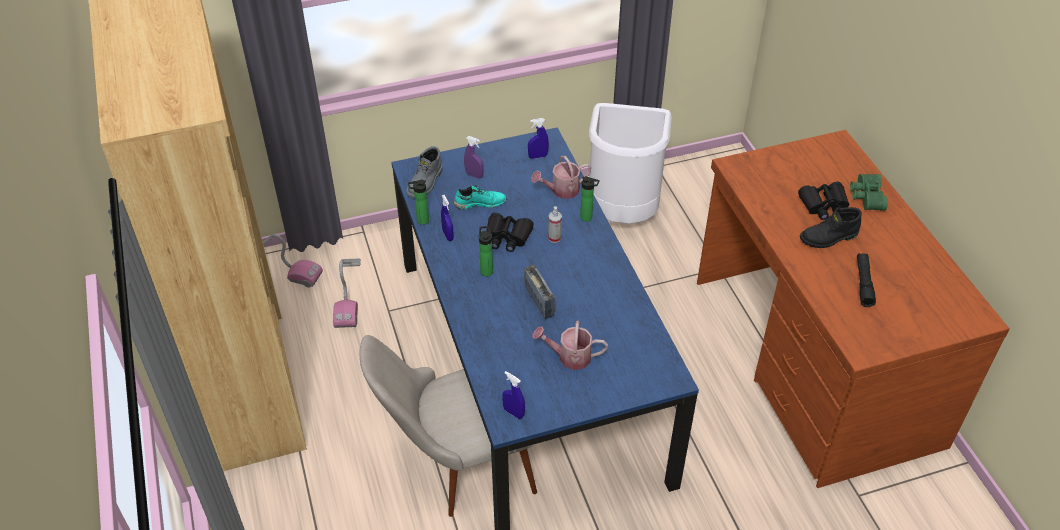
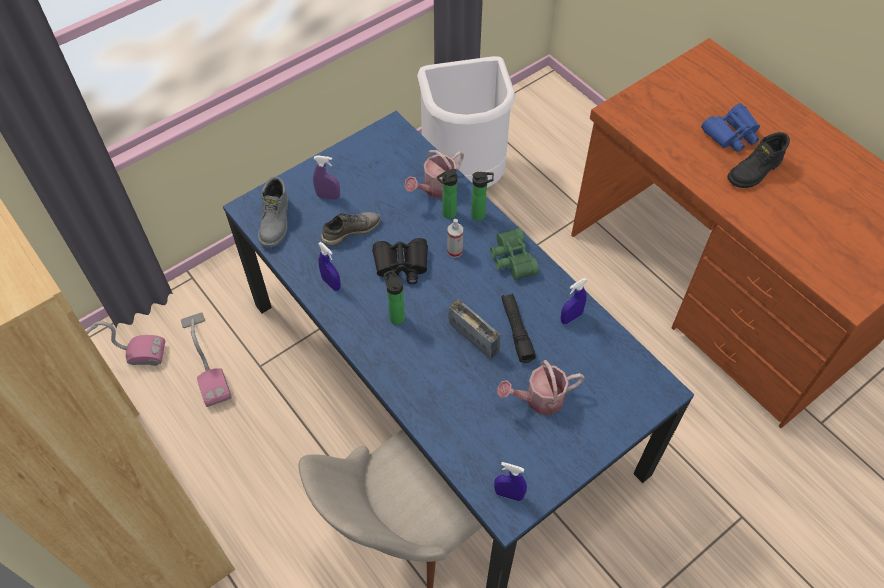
camera: 20 degrees left, 10 degrees up
bottle [408,180,429,225] -> bottle moved to [437,169,457,219]
turquoise shoe [454,185,507,210] -> grey shoe [321,212,381,246]
blue spray bottle [528,118,549,159] -> blue spray bottle moved to [560,278,587,324]
black binoculars [798,182,849,220] -> blue binoculars [701,103,760,152]
green binoculars [850,174,888,210] -> green binoculars moved to [490,228,539,280]
black flashlight [857,253,876,307] -> black flashlight moved to [501,293,536,363]

